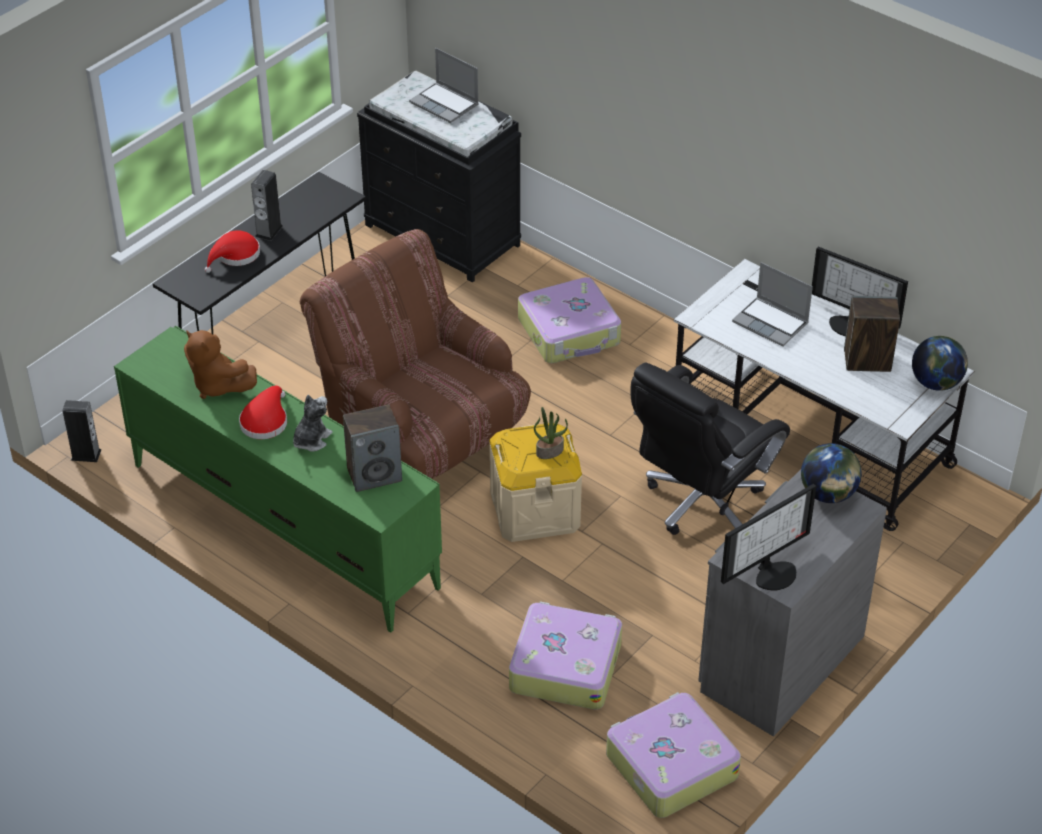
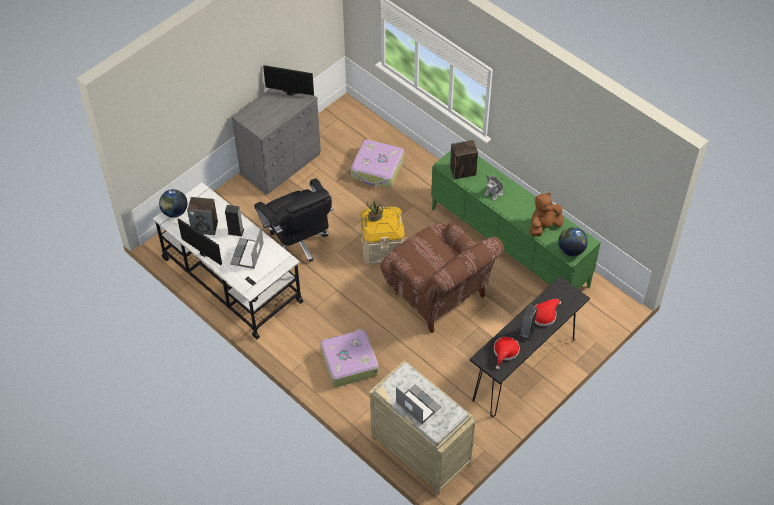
camera: 175 degrees left, 10 degrees up
speaker [63,400,101,462] -> speaker moved to [225,205,244,237]
brown plush toy [184,330,257,399] -> brown plush toy turned 75 degrees counterclockwise [530,192,563,236]
red hat [239,386,287,439] -> red hat moved to [494,337,520,369]
black dresser [357,70,521,282] -> beige dresser [369,361,476,495]
suitcase [606,692,741,818] -> none
black office chair [630,363,790,535] -> black office chair turned 105 degrees clockwise [254,178,333,262]
monitor [721,484,816,591] -> monitor turned 45 degrees clockwise [263,65,314,96]
laptop [732,262,813,347] -> laptop turned 120 degrees counterclockwise [230,228,264,269]
globe [801,443,862,503] -> globe moved to [558,227,588,256]

